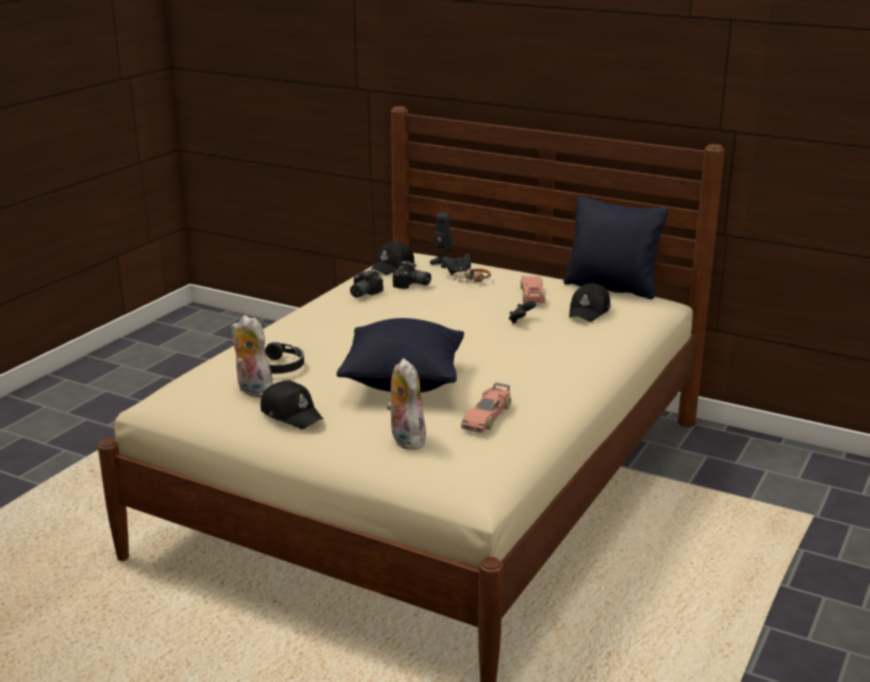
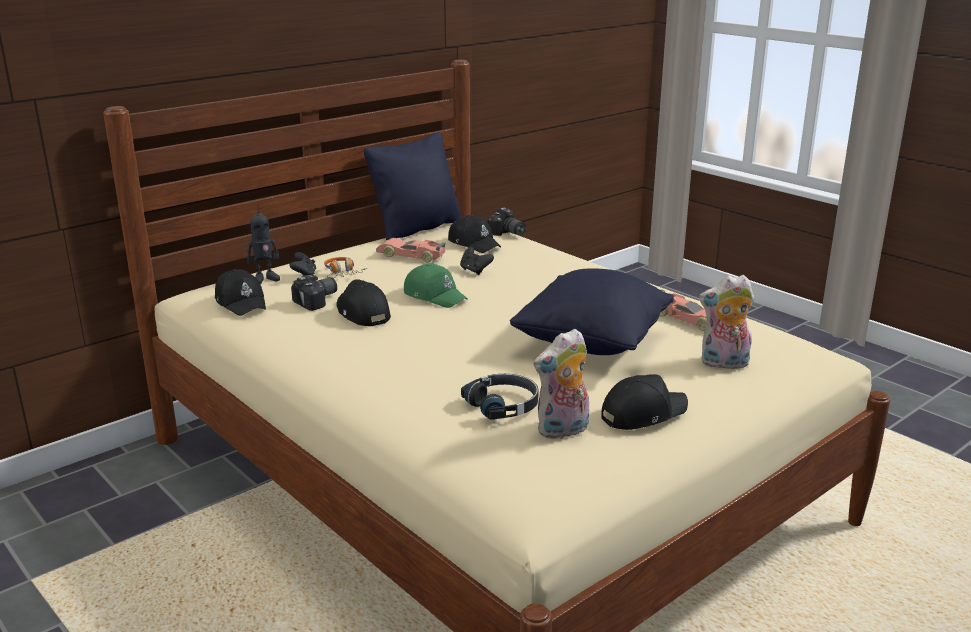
camera: 70 degrees left, 0 degrees up
camera [350,270,383,298] -> camera moved to [487,208,526,236]
none -> black cap [336,279,391,326]
none -> green cap [404,264,468,308]

